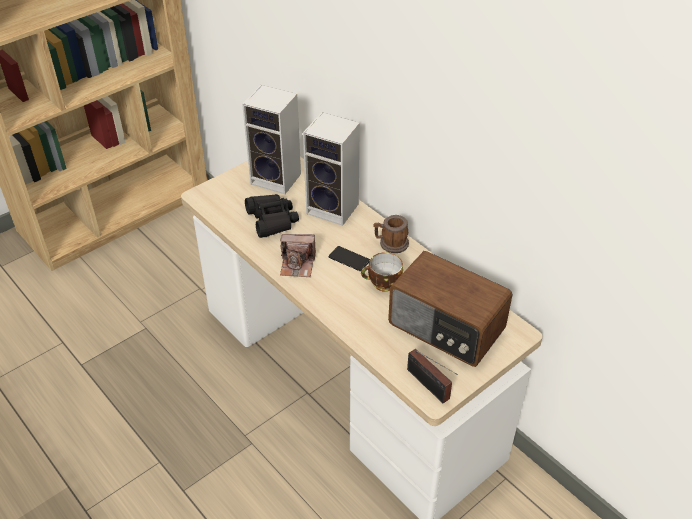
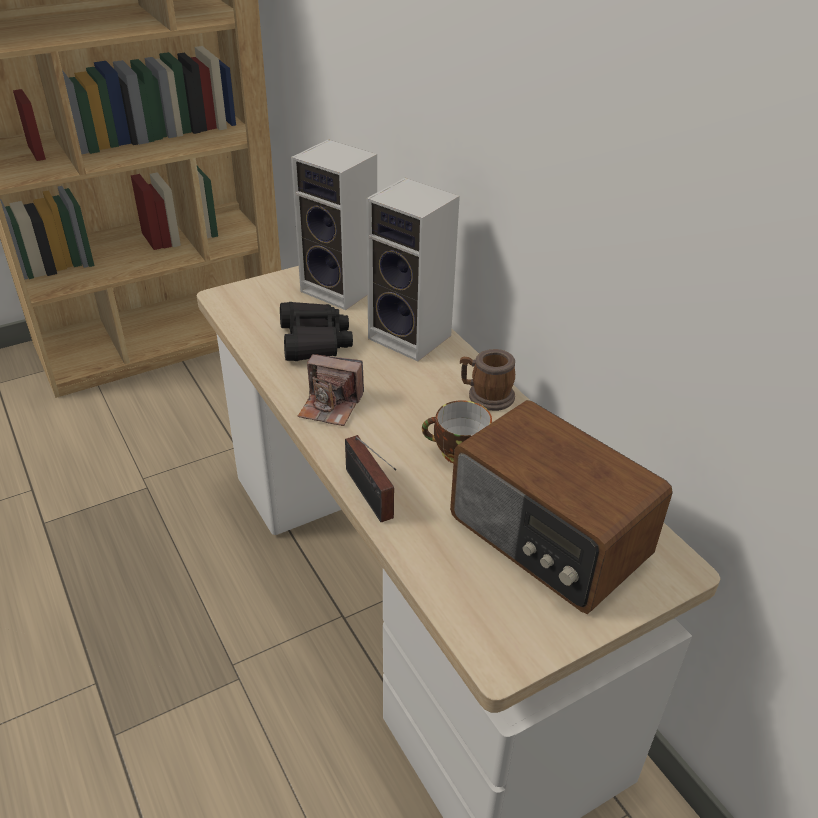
camera: 10 degrees right, 5 degrees down
phone [329,246,370,271] -> none
radio [407,349,457,403] -> radio moved to [345,435,396,522]

